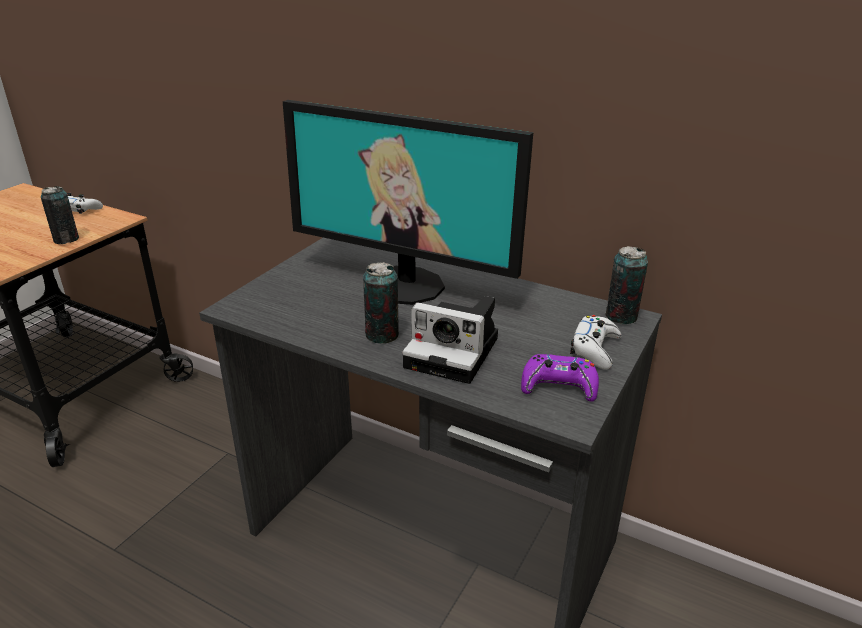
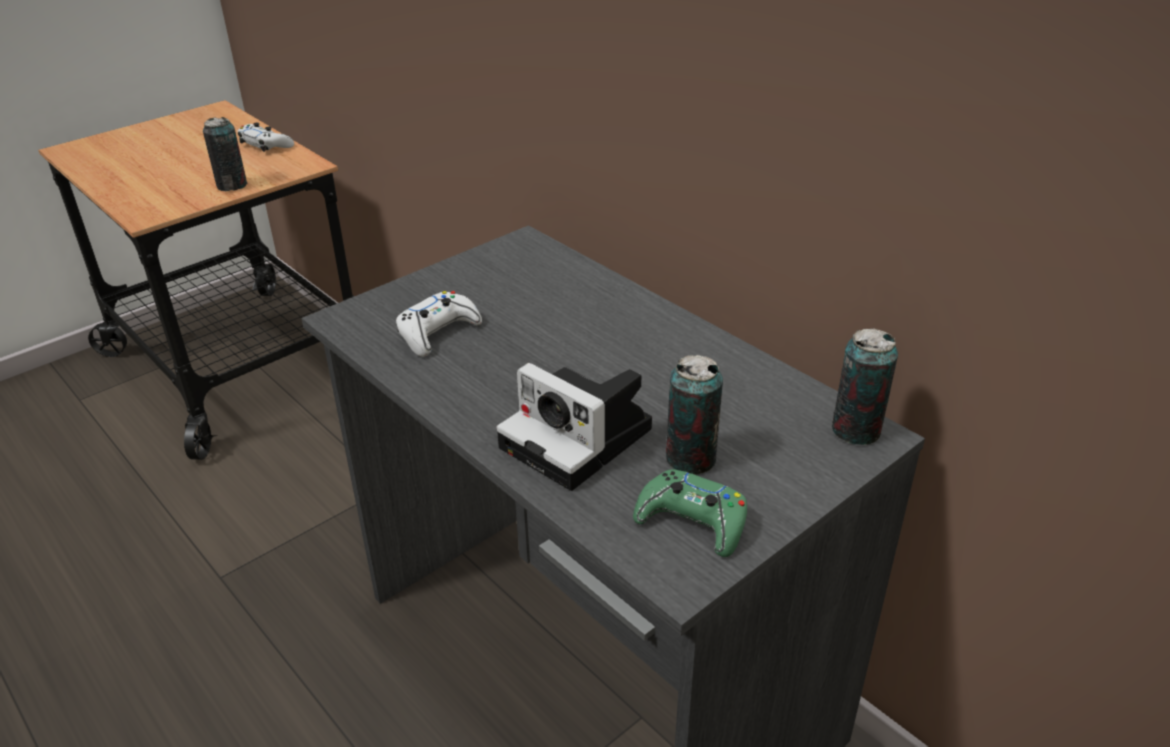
camera: 20 degrees right, 5 degrees up
monitor [283,100,533,305] -> none
can [363,262,399,344] -> can moved to [666,355,723,474]
purple game controller [521,354,599,402] -> green game controller [633,469,747,557]
white game controller [570,315,622,370] -> white game controller moved to [396,291,482,357]

